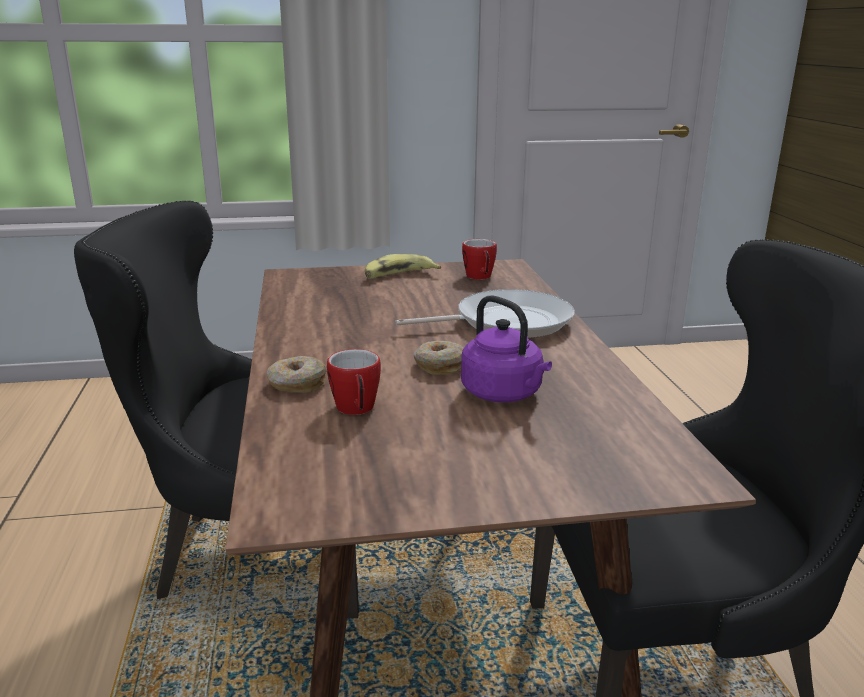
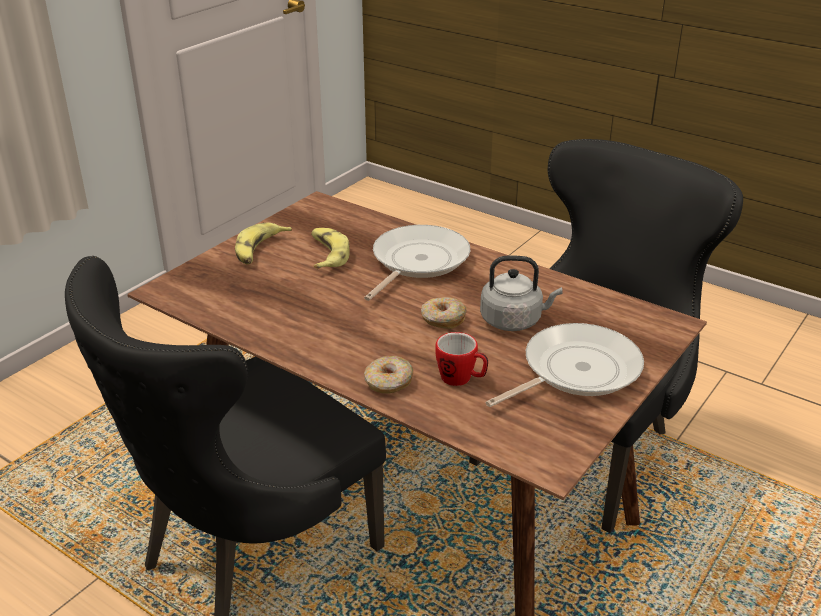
camera: 45 degrees left, 10 degrees up
purple kettle [461,295,552,402] -> grey kettle [480,255,563,331]
mug [462,239,497,280] -> none
none -> banana [311,228,350,269]
none -> frying pan [485,323,644,407]

